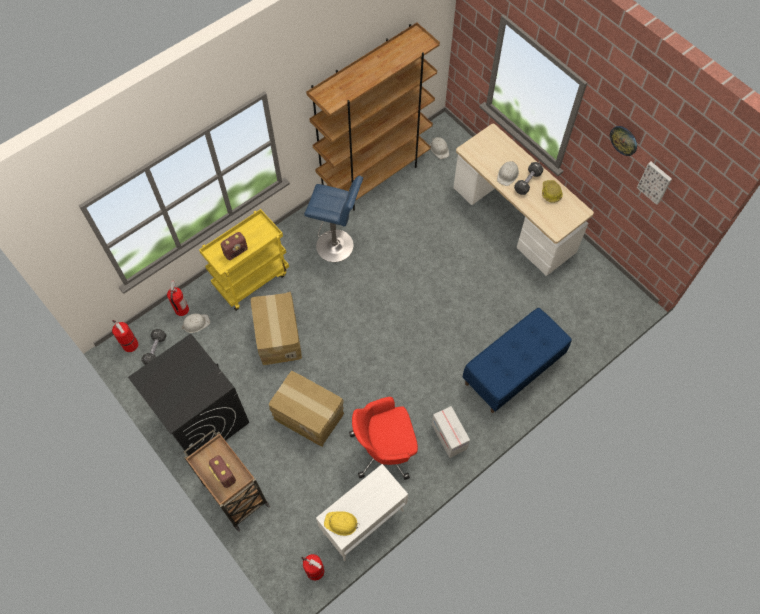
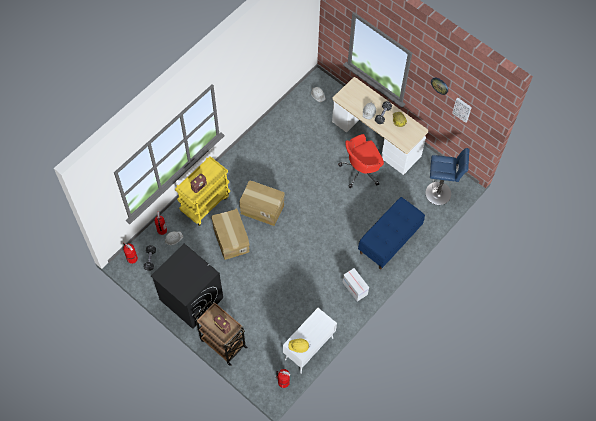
camera: 10 degrees left, 0 degrees up
cardboard box [269,371,344,447] -> cardboard box moved to [239,180,285,226]
blue stool [304,176,363,262] -> blue stool moved to [425,148,469,205]
brown bookcase [306,23,440,211] -> none
red office chair [349,397,418,480] -> red office chair moved to [338,134,384,188]

